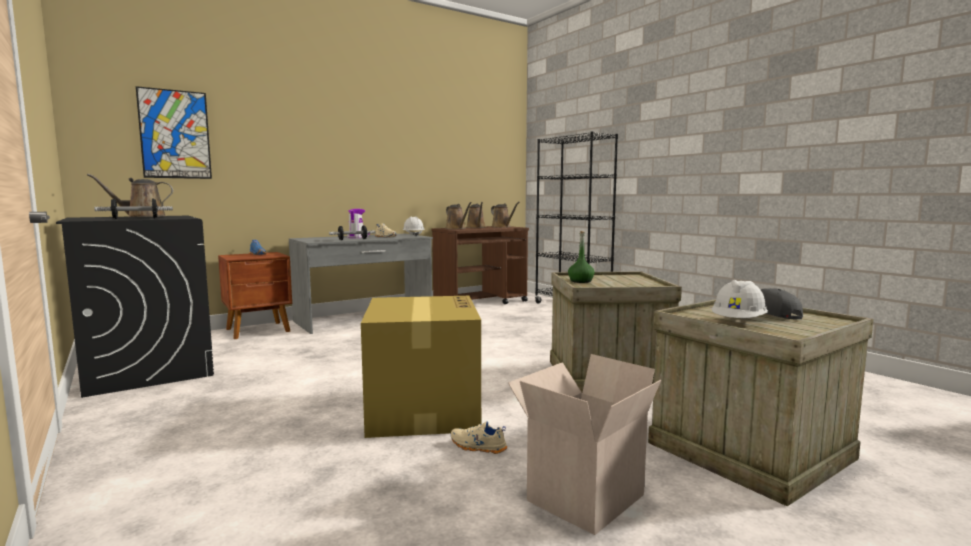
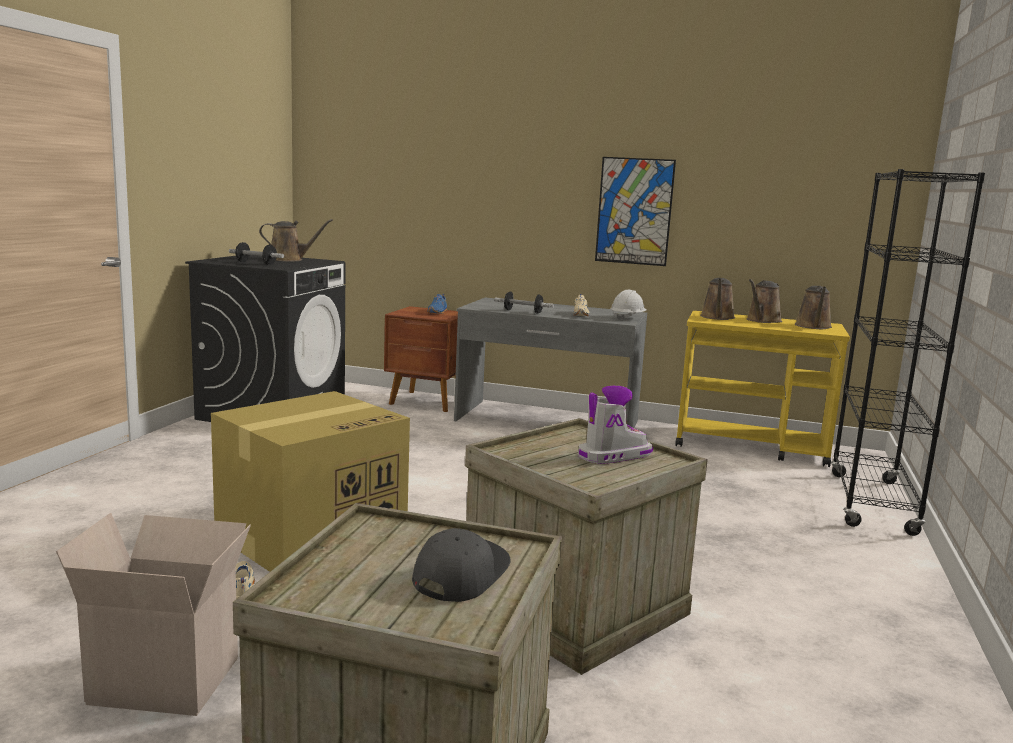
camera: 50 degrees right, 5 degrees up
brown watering can [87,174,173,217] -> brown watering can turned 150 degrees clockwise [259,219,333,261]
picture [136,86,212,179] -> picture moved to [595,157,676,266]
boot [347,209,370,238] -> boot moved to [578,386,653,464]
brown cart [432,226,529,304] -> yellow cart [675,311,850,467]
green bottle [568,231,595,283] -> none
white hard hat [712,280,768,318] -> none

